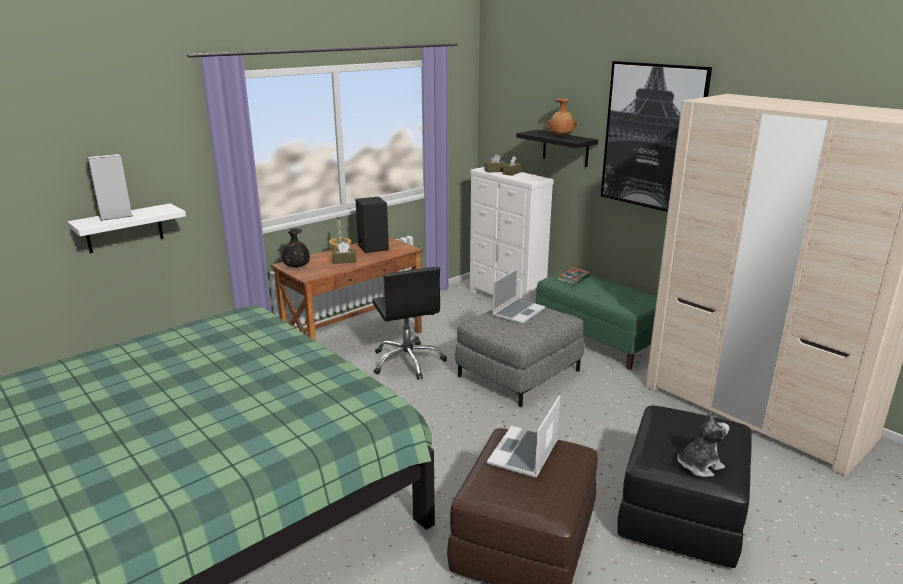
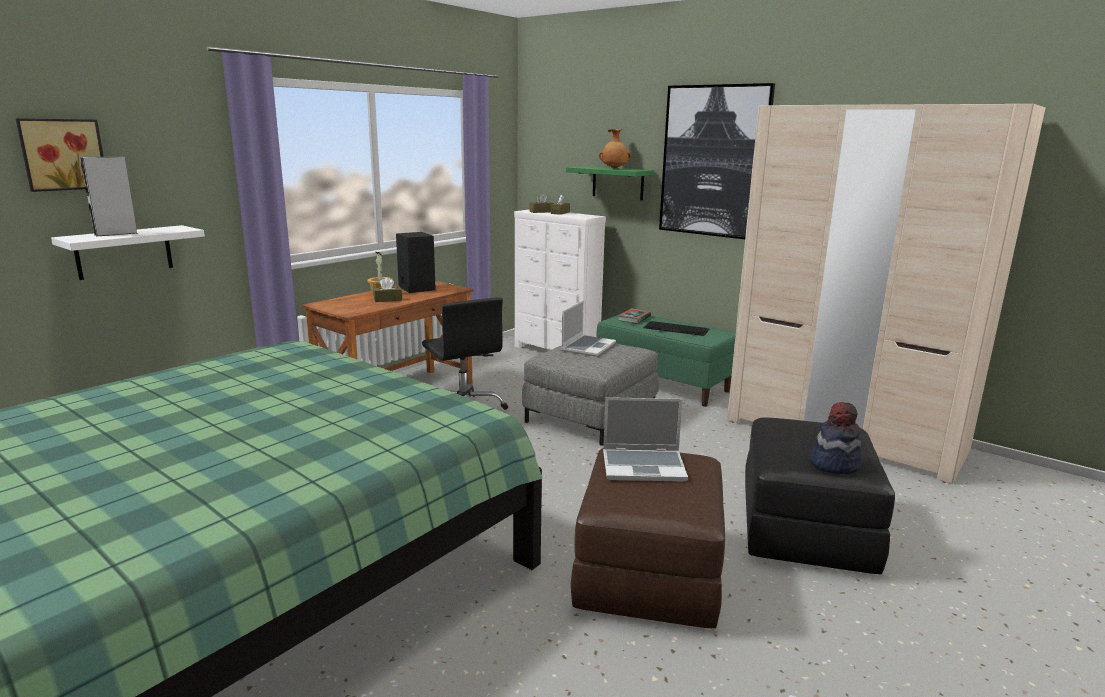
camera: 10 degrees left, 5 degrees down
black vase [282,228,310,268] -> none
laptop [487,395,560,478] -> laptop turned 105 degrees counterclockwise [603,397,688,482]
black shelf [516,130,598,167] -> green shelf [566,166,654,201]
plush toy [677,412,729,477] -> hat [810,402,862,474]
none -> picture [15,118,104,192]
none -> keyboard [643,321,710,336]

